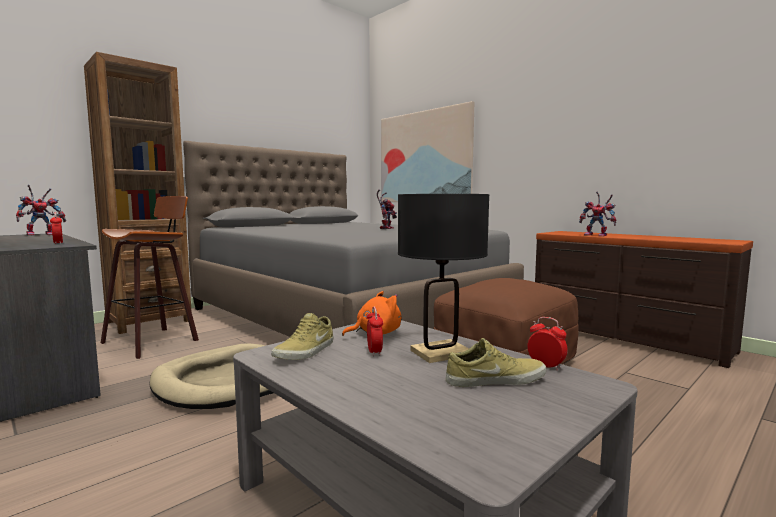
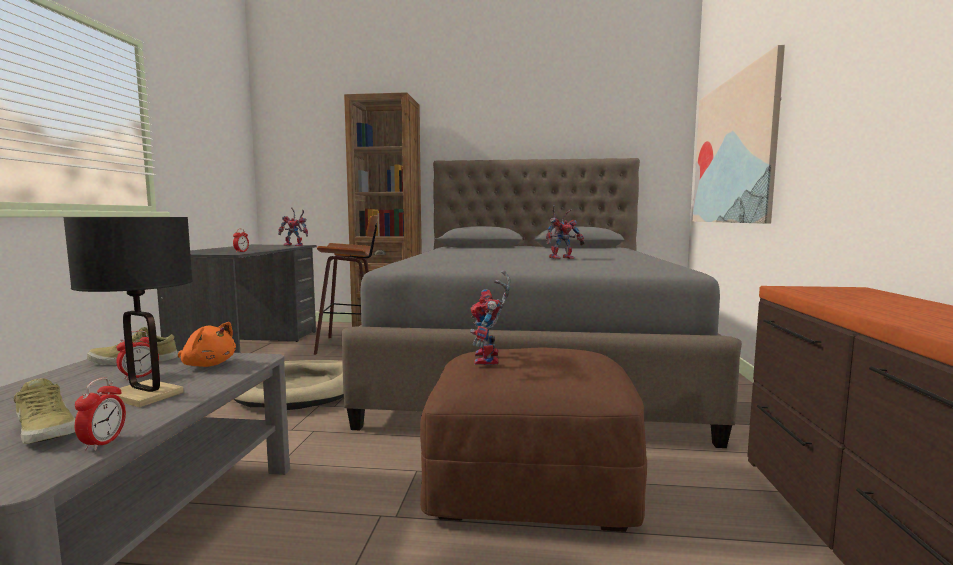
camera: 50 degrees right, 0 degrees up
toy robot [579,191,617,237] -> toy robot moved to [470,270,511,365]

